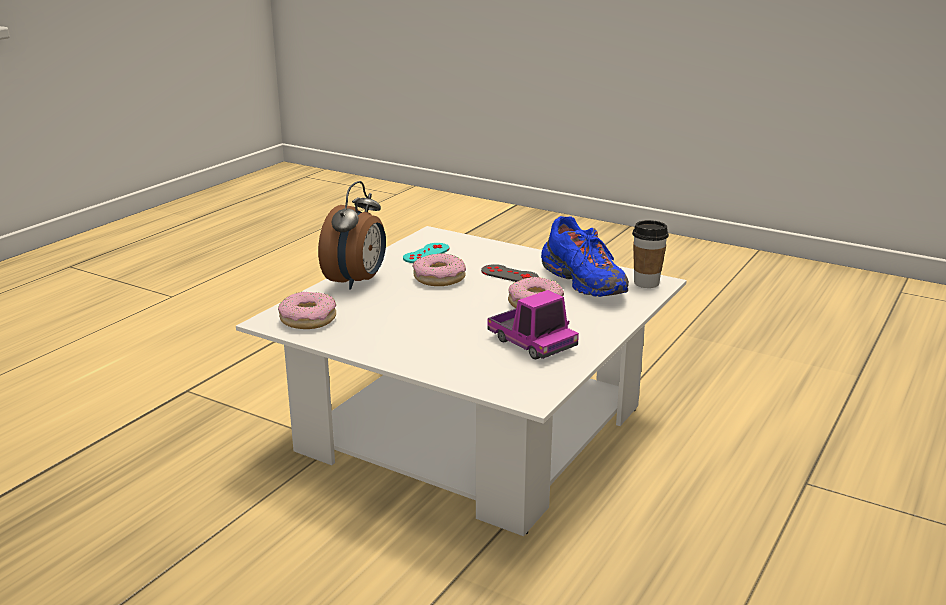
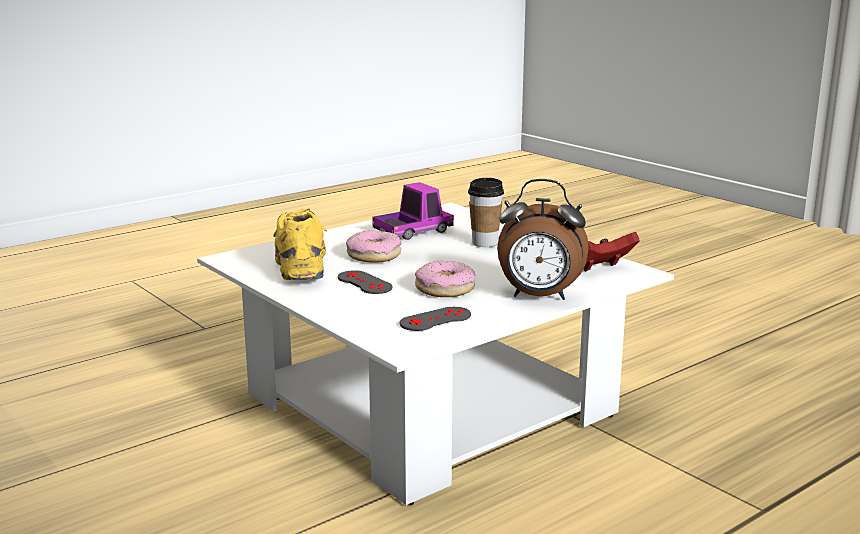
camera: 160 degrees left, 5 degrees down
donut [278,292,336,329] -> red game controller [584,232,640,271]
alarm clock [318,181,386,290] -> alarm clock turned 120 degrees counterclockwise [497,179,589,300]
turquoise game controller [403,243,450,263] -> grey game controller [400,307,471,331]
toy truck [488,290,579,359] -> toy truck turned 75 degrees clockwise [372,182,454,240]
blue shoe [541,216,629,297] -> yellow shoe [273,208,327,280]
cup [632,220,669,288] -> cup moved to [468,178,504,247]

